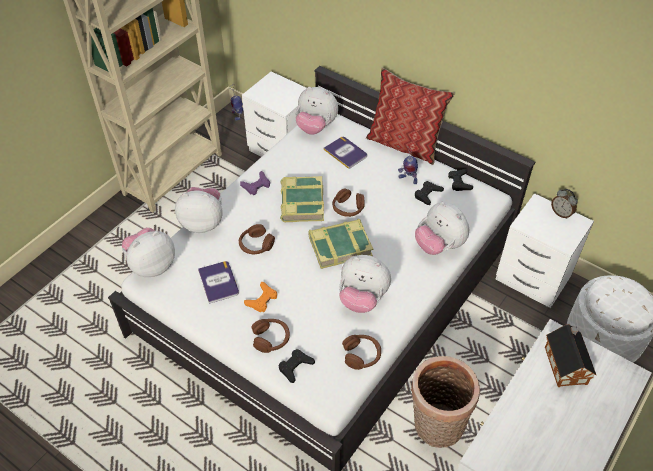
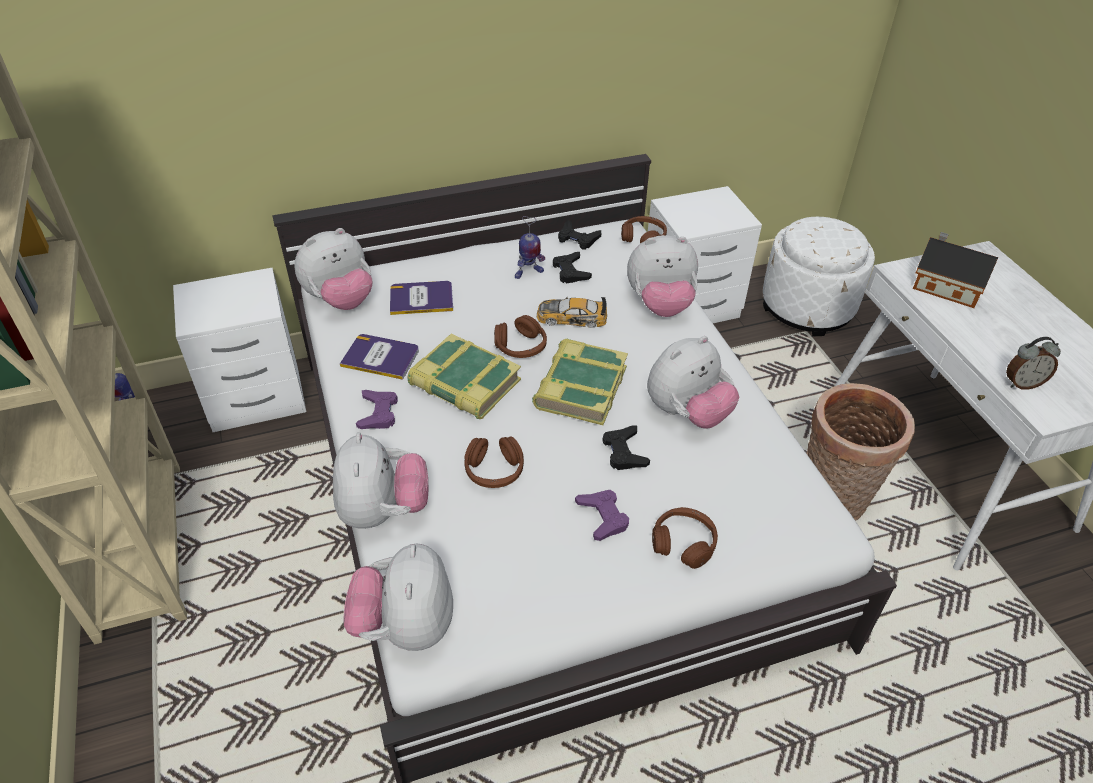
camera: 55 degrees left, 5 degrees down
plush toy [175,187,223,233] -> plush toy turned 135 degrees clockwise [333,432,428,529]
book [198,261,239,304] -> book moved to [340,334,419,380]
orange game controller [244,282,277,312] -> purple game controller [575,490,629,541]
black game controller [279,349,315,383] -> black game controller moved to [602,425,650,470]
brown headphones [342,335,381,370] -> brown headphones moved to [621,216,667,244]
pillow [366,68,455,165] -> none
alarm clock [551,189,578,219] -> alarm clock moved to [1006,337,1061,390]
none -> toy car [537,297,607,328]

